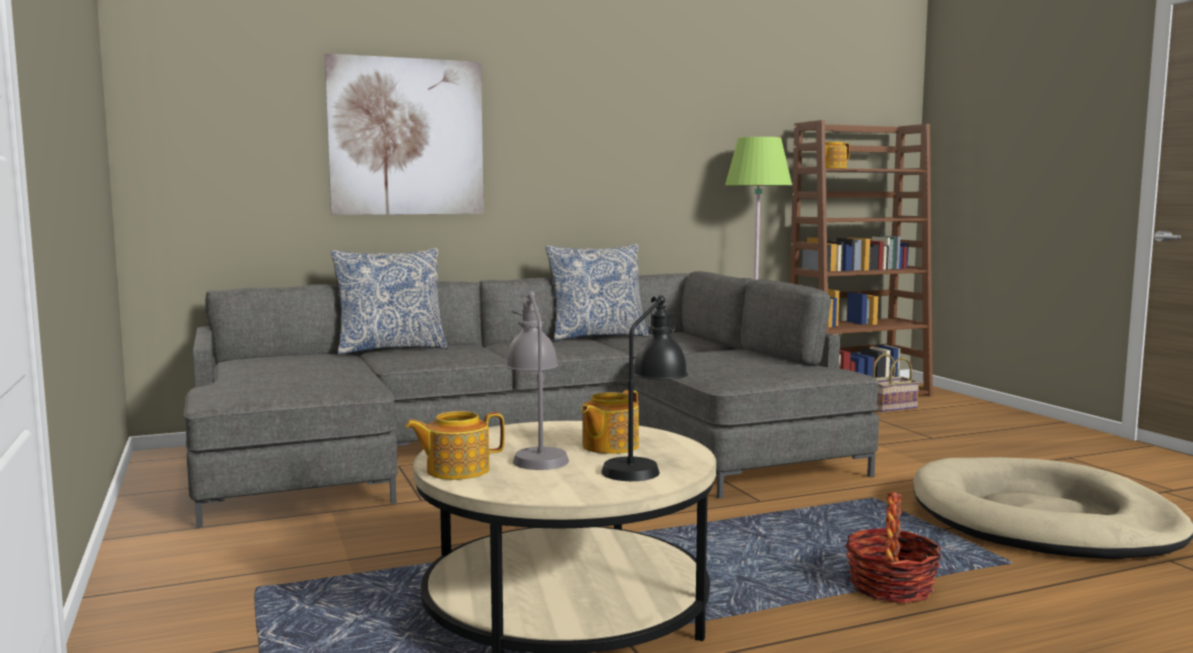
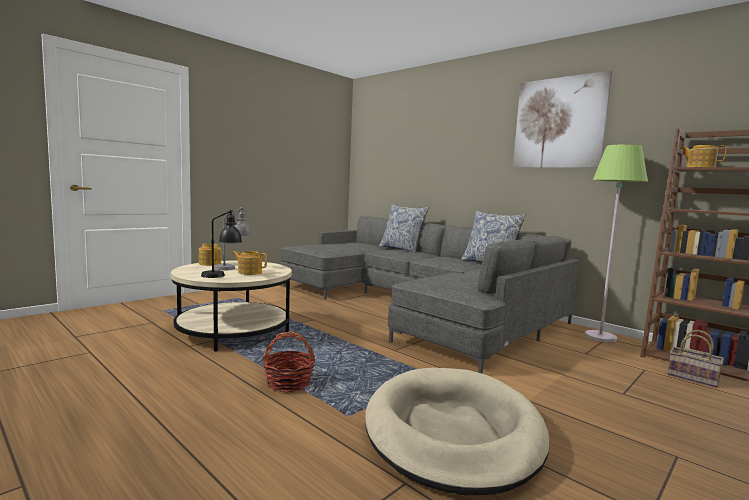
camera: 65 degrees right, 0 degrees up
picture [324,53,484,215] -> picture moved to [513,71,612,168]

